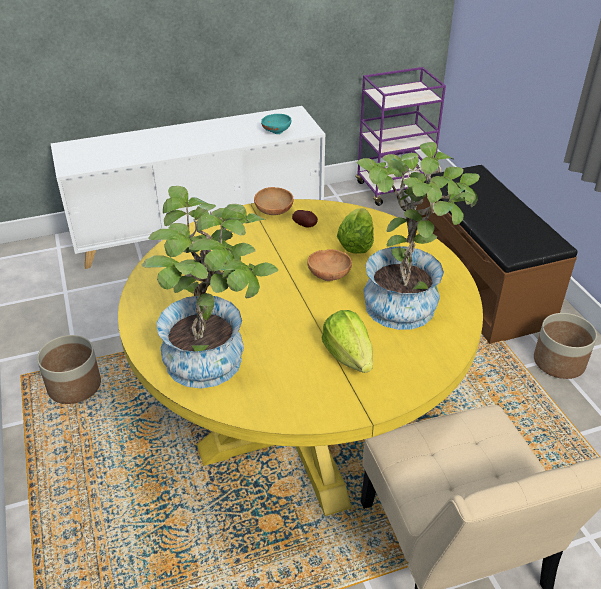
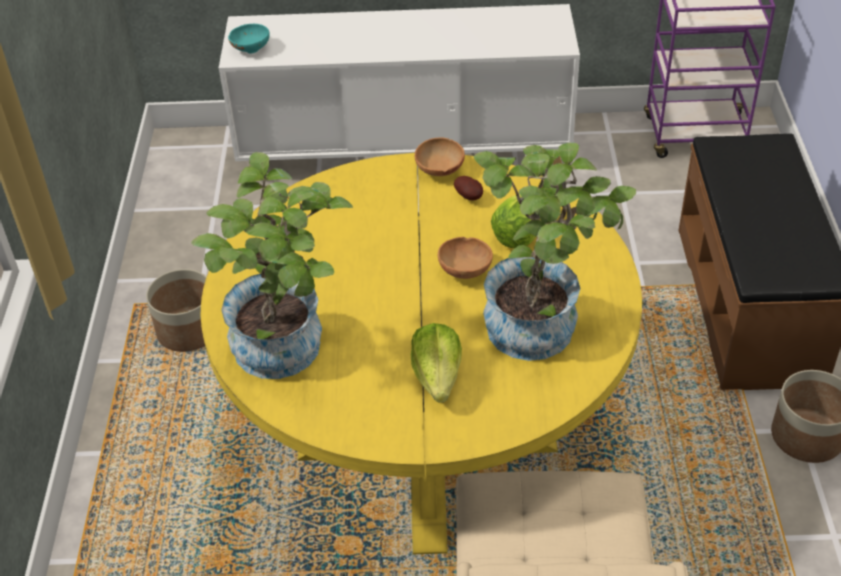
camera: 20 degrees right, 5 degrees up
turquoise bowl [261,114,291,134] -> turquoise bowl moved to [228,24,270,53]

